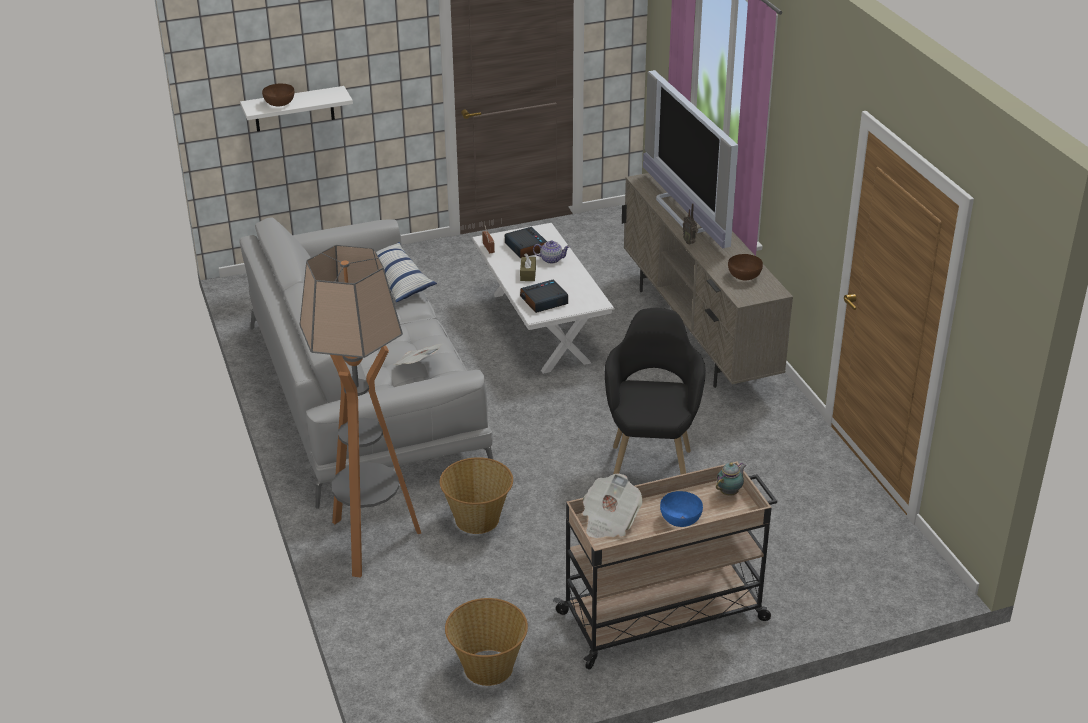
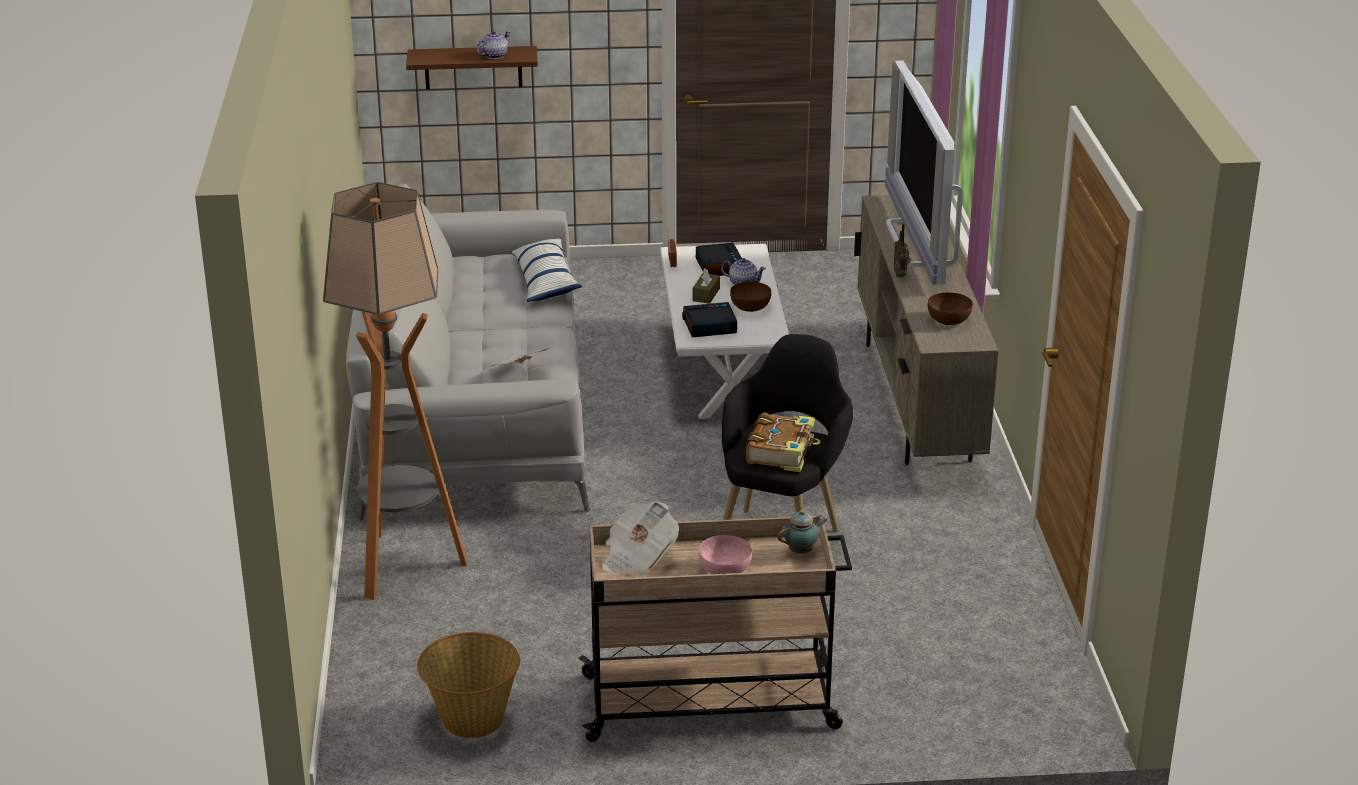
camera: 15 degrees right, 5 degrees down
white shelf [240,86,353,132] -> brown shelf [406,46,538,89]
brown bowl [262,84,294,106] -> brown bowl moved to [730,281,771,312]
basket [440,457,513,534] -> none
blue bowl [660,491,703,527] -> pink bowl [698,535,752,574]
none -> teapot [476,30,511,59]
none -> book [746,412,820,472]

